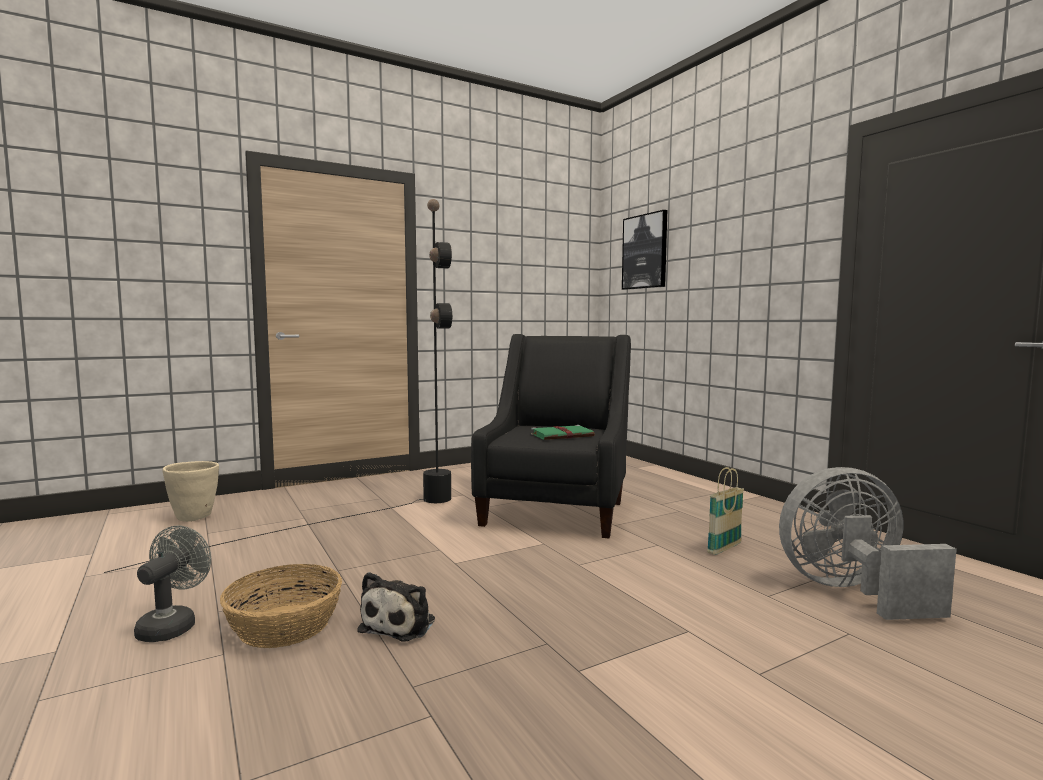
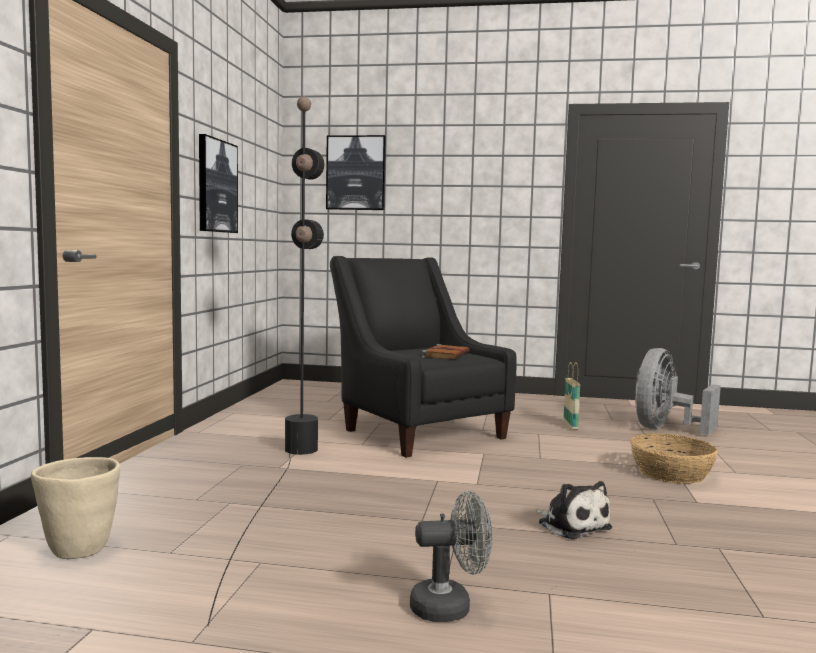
camera: 50 degrees left, 0 degrees up
grey fan [134,526,211,642] -> grey fan turned 120 degrees clockwise [410,491,493,622]
basket [220,564,342,648] -> basket moved to [630,433,718,484]
green book [531,425,594,440] -> brown book [422,344,470,359]
none -> picture [199,134,238,233]

